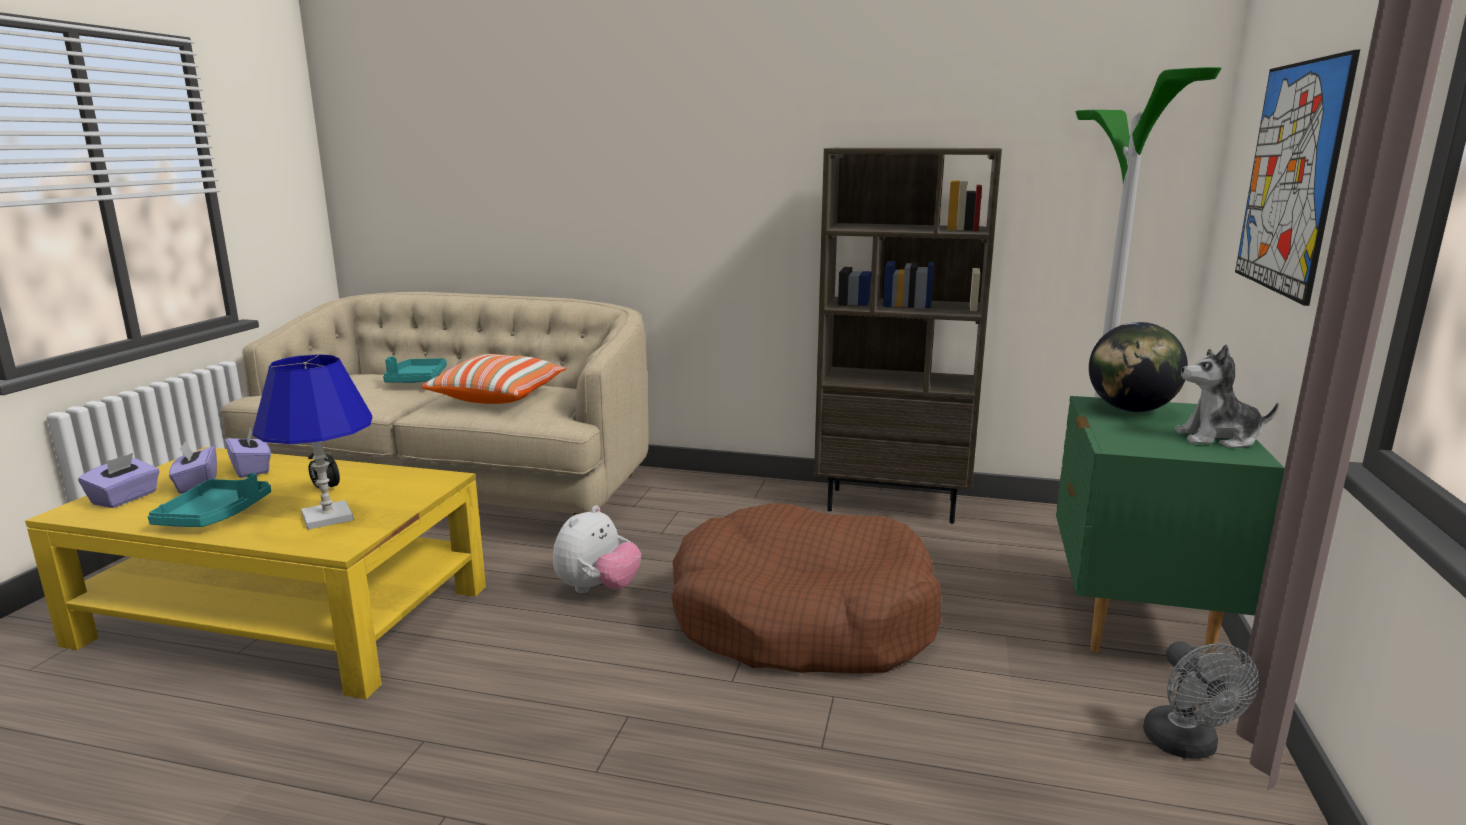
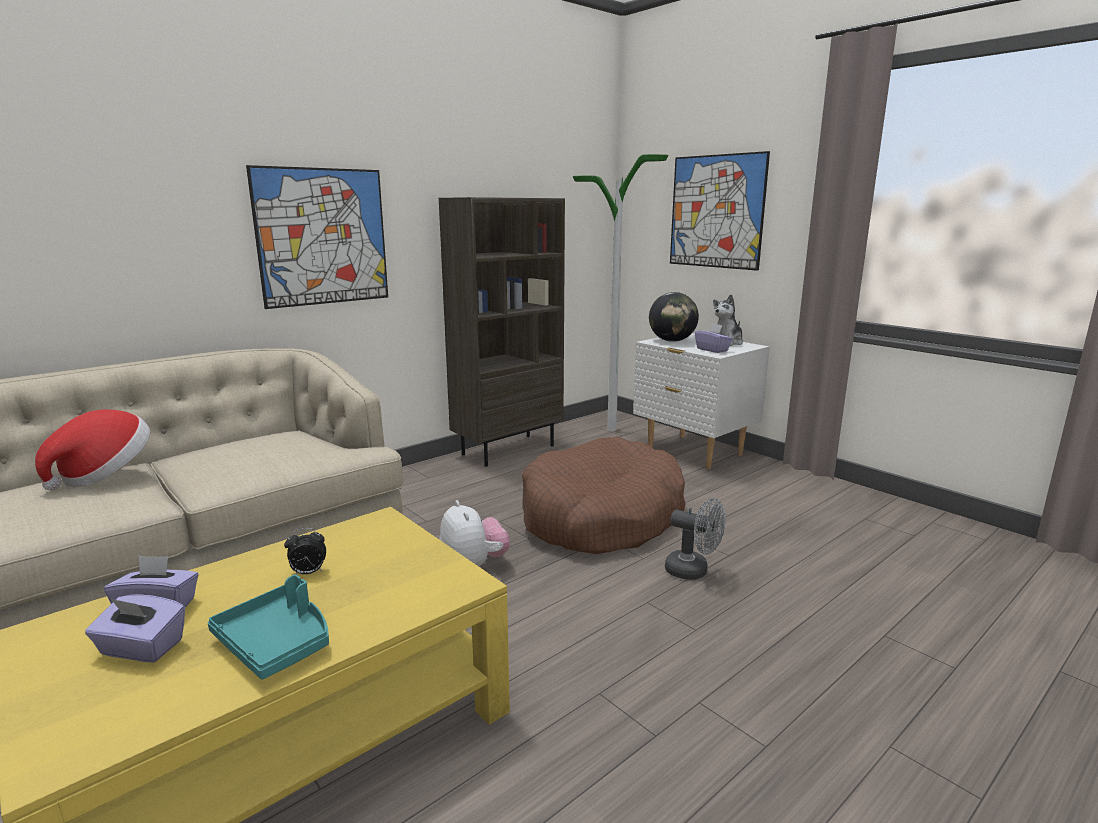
camera: 55 degrees left, 0 degrees up
purple tissue box [78,453,160,508] -> purple tissue box moved to [695,324,733,353]
blue table lamp [252,354,373,530] -> none
turquoise tray [383,357,447,383] -> hat [35,409,150,491]
pillow [422,354,566,404] -> none
green nightstand [1056,396,1285,656] -> white nightstand [633,333,770,469]
grey fan [1143,641,1259,759] -> grey fan moved to [665,498,726,580]
none -> picture [246,165,388,309]

